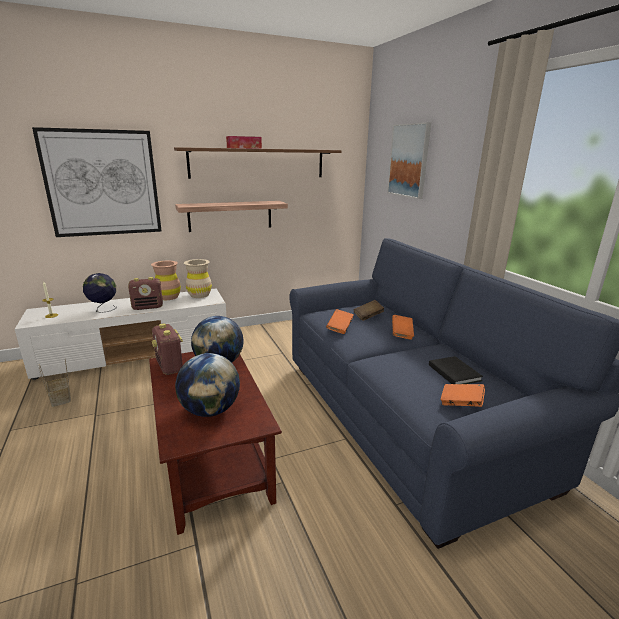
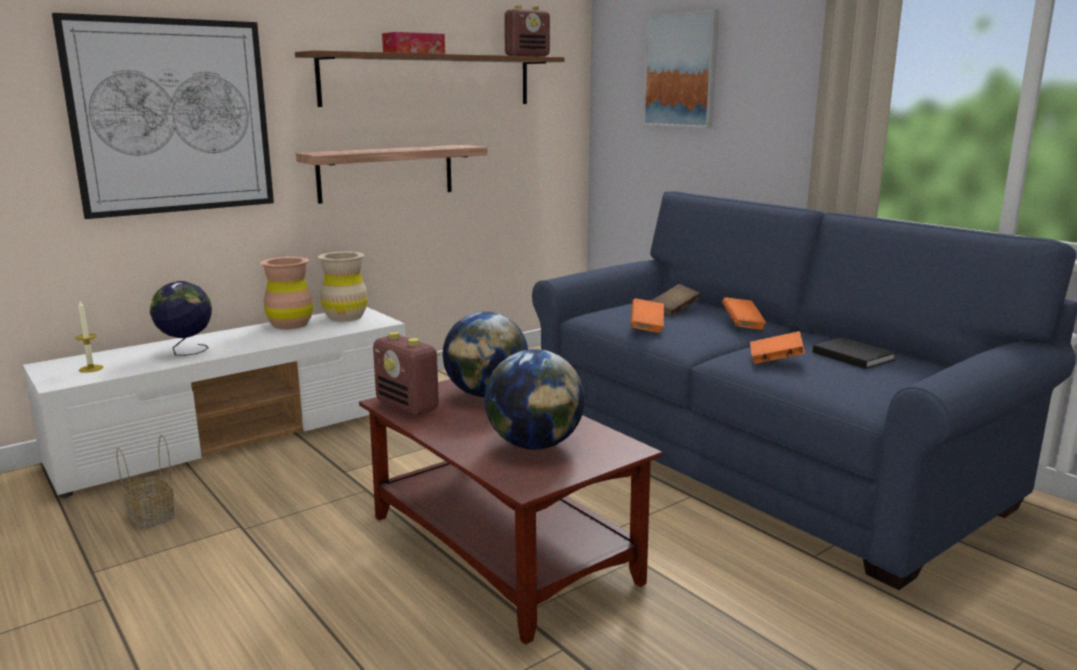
camera: 15 degrees left, 5 degrees down
radio [128,277,163,310] -> radio moved to [504,5,550,57]
orange book [441,384,485,407] -> orange book moved to [750,331,805,364]

